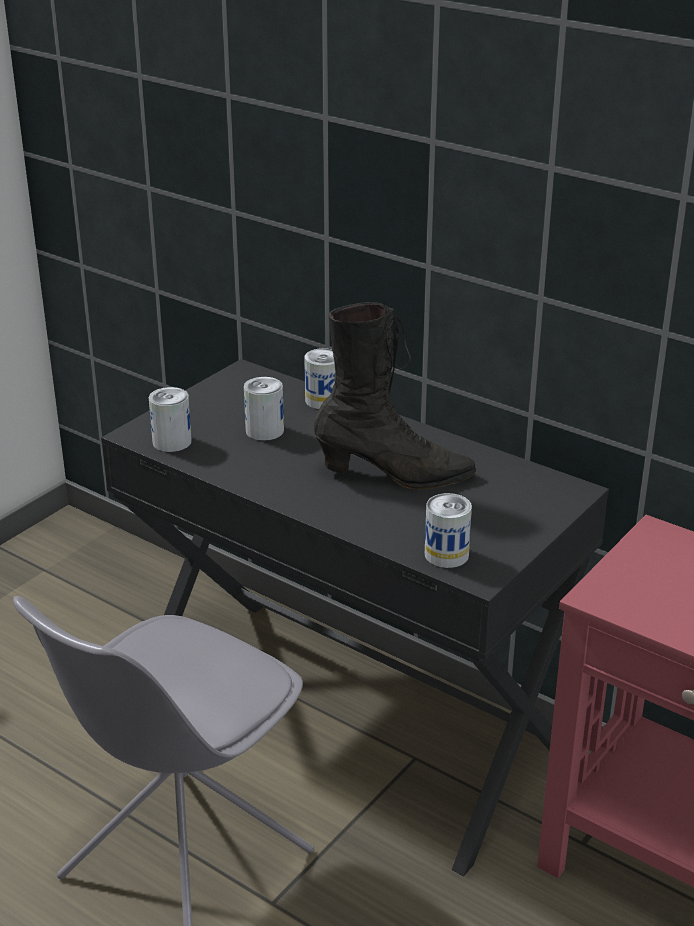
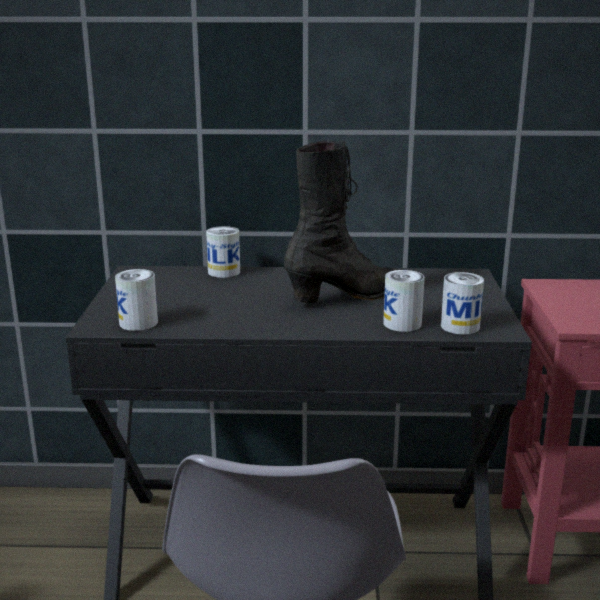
camera: 35 degrees left, 10 degrees down
can [244,377,284,441] -> can moved to [383,270,425,332]

